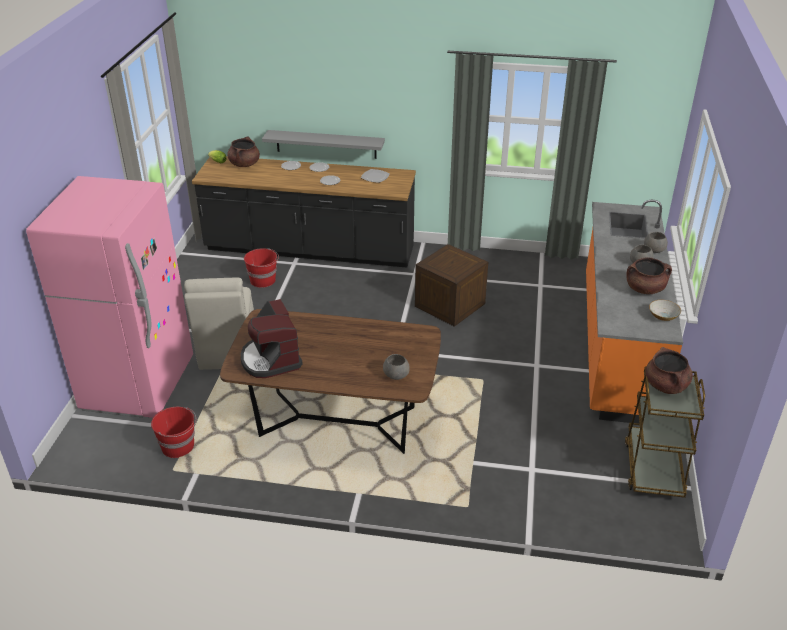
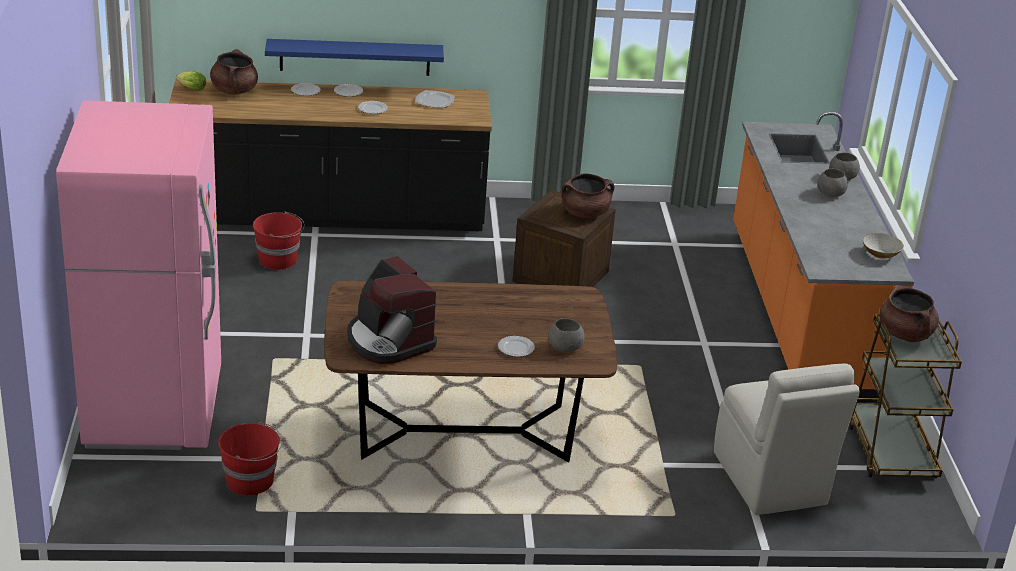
camera: 15 degrees left, 5 degrees down
beige chair [184,278,254,370] -> beige chair moved to [714,363,860,515]
grey shelf [262,130,385,159] -> blue shelf [265,39,444,76]
brown cooking pot [626,257,672,294] -> brown cooking pot moved to [561,173,614,218]
none -> plate [498,336,535,357]

